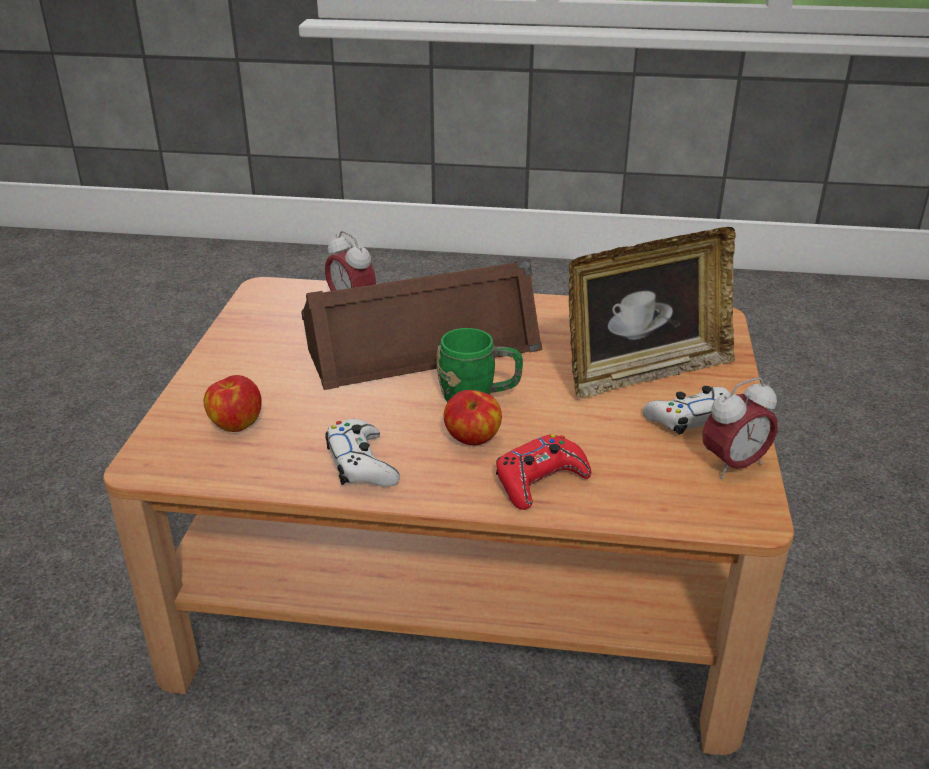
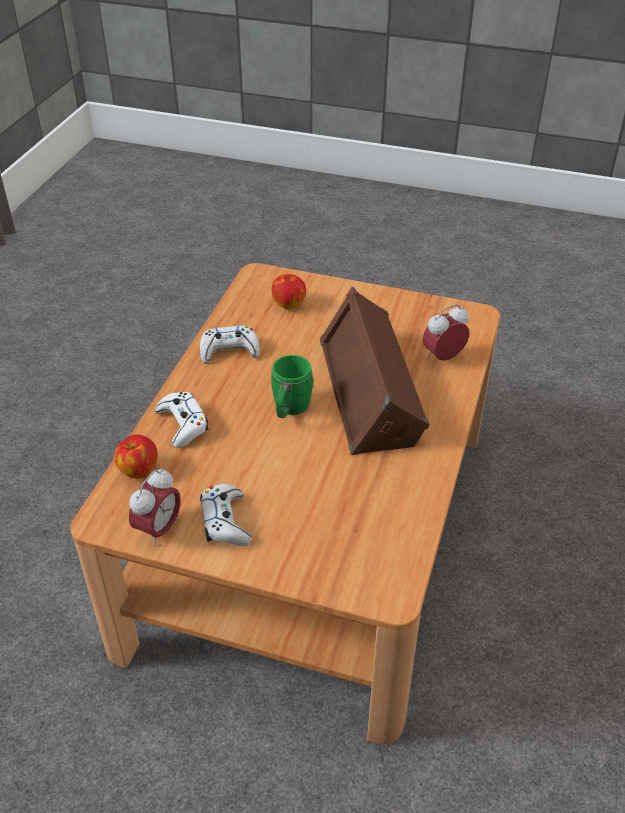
camera: 100 degrees right, 10 degrees up
apple [444,390,502,445] -> apple moved to [114,434,158,479]
red game controller [496,434,591,510] -> white game controller [155,392,208,448]
picture frame [569,227,736,398] -> none
alarm clock [702,378,778,479] -> alarm clock turned 135 degrees counterclockwise [129,468,181,546]

